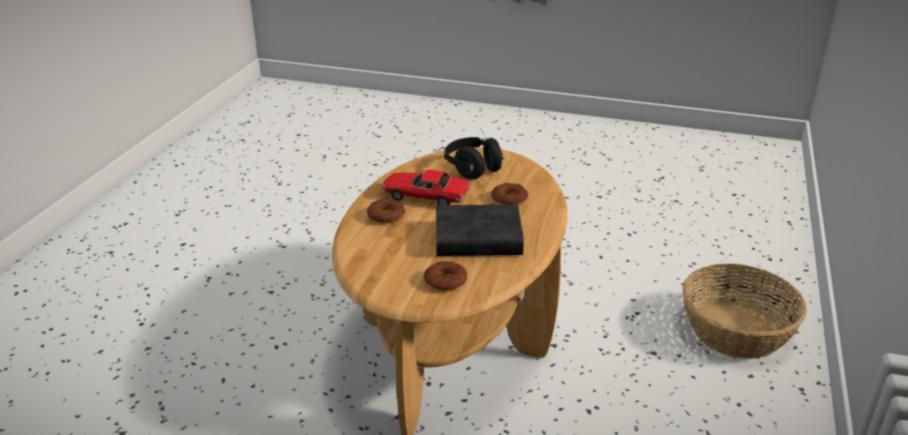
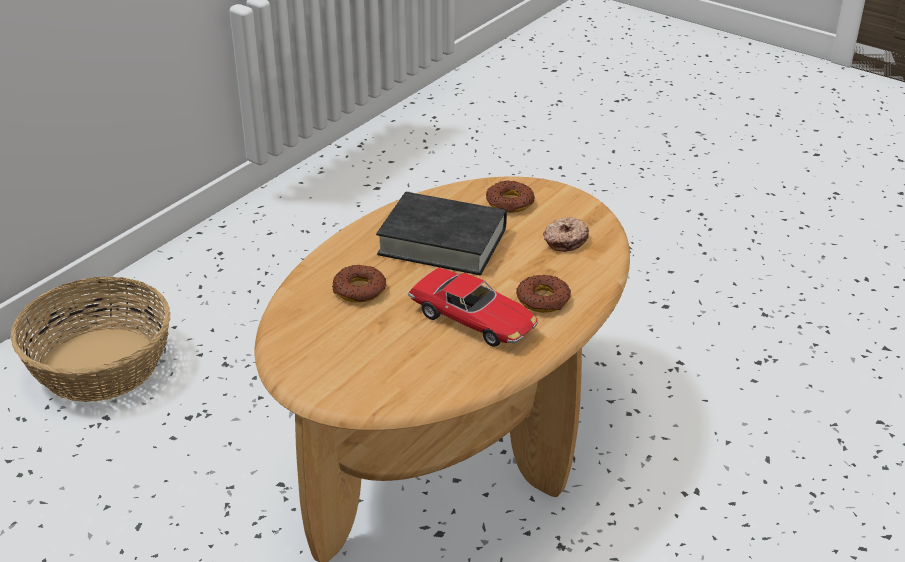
camera: 160 degrees left, 5 degrees up
black headphones [444,137,504,179] -> none
none -> donut [543,217,589,252]

